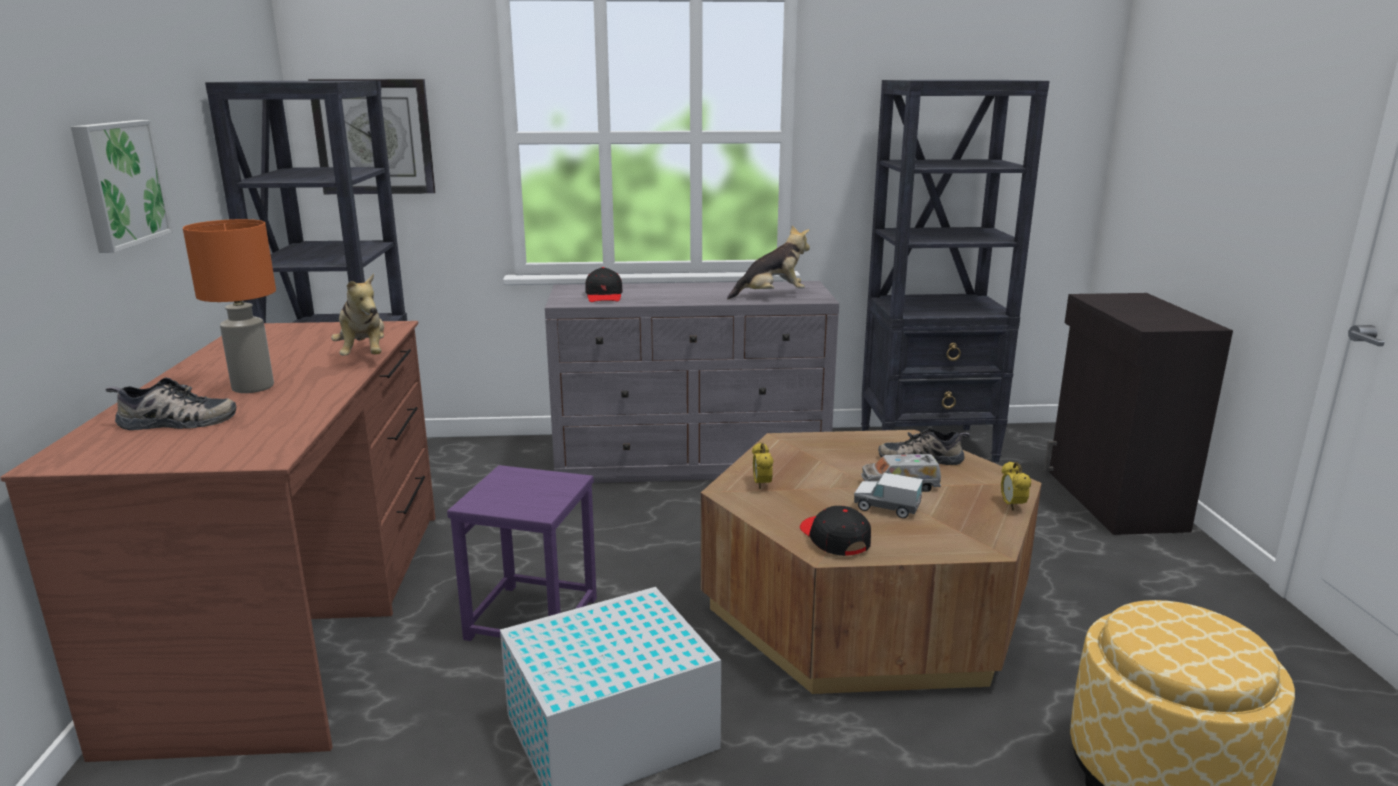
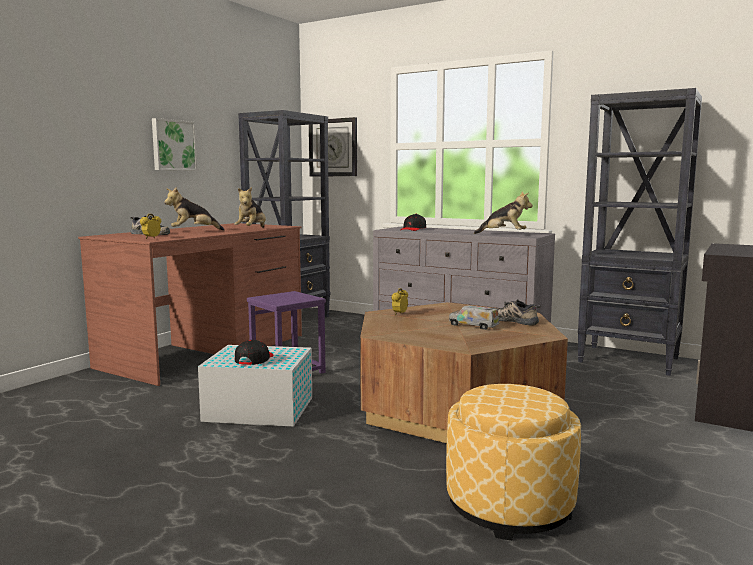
camera: 35 degrees right, 10 degrees down
orange table lamp [183,219,276,393] -> plush toy [164,187,224,230]
black cap [800,506,871,556] -> black cap moved to [235,340,274,365]
toy truck [854,473,923,518] -> none
alarm clock [1001,461,1031,510] -> alarm clock moved to [140,214,161,239]

